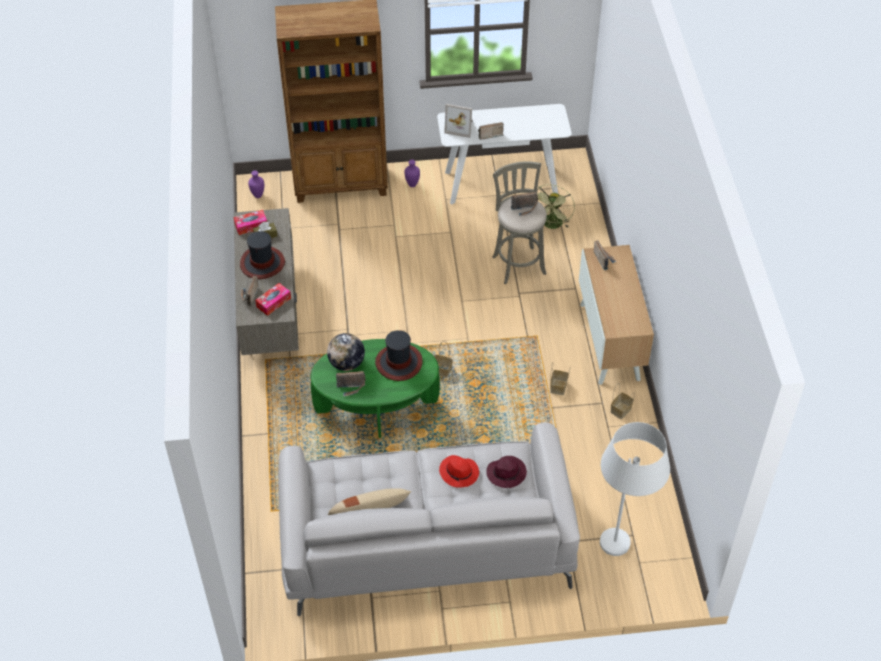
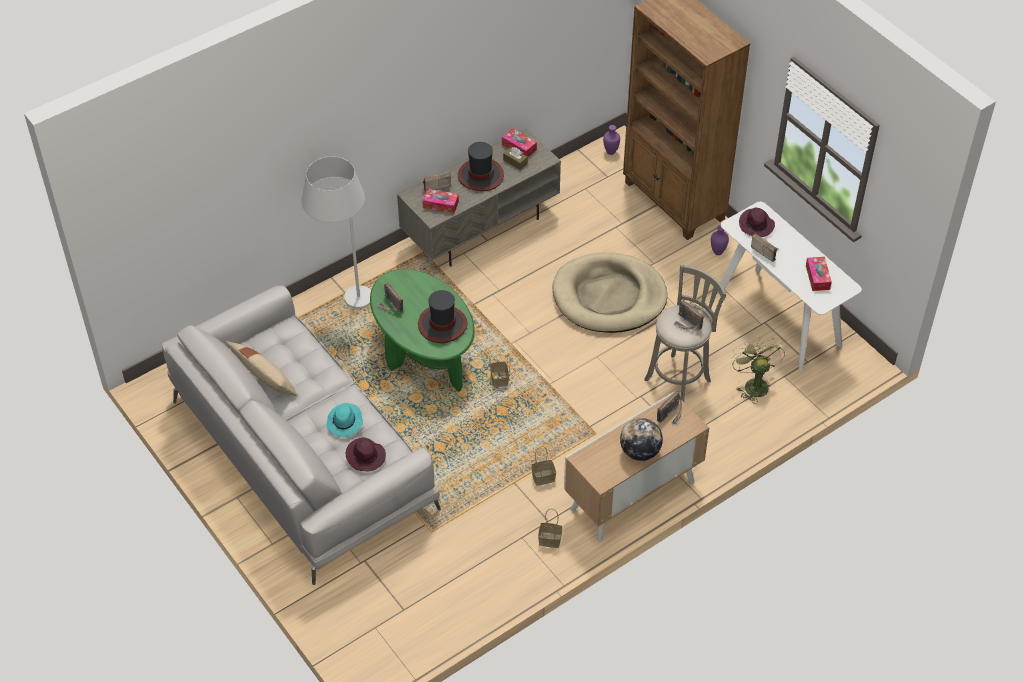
camera: 60 degrees right, 0 degrees up
globe [327,333,365,371] -> globe moved to [620,418,663,461]
red hat [439,455,479,488] -> turquoise hat [326,403,363,437]
picture frame [444,104,473,138] -> purple hat [739,208,775,237]
green fan [537,184,575,229] -> green fan turned 90 degrees clockwise [731,338,785,404]
white floor lamp [600,422,670,556] -> white floor lamp moved to [301,156,371,309]
none -> beige dog bed [552,252,667,333]
none -> tissue box [806,257,832,291]

